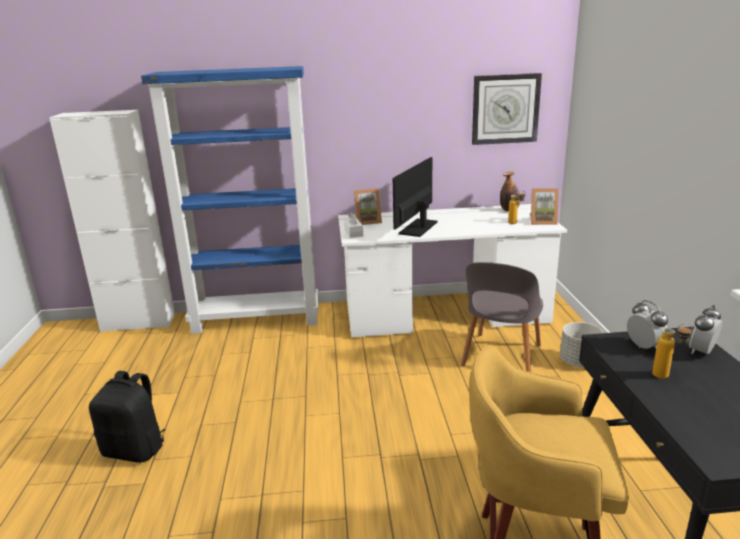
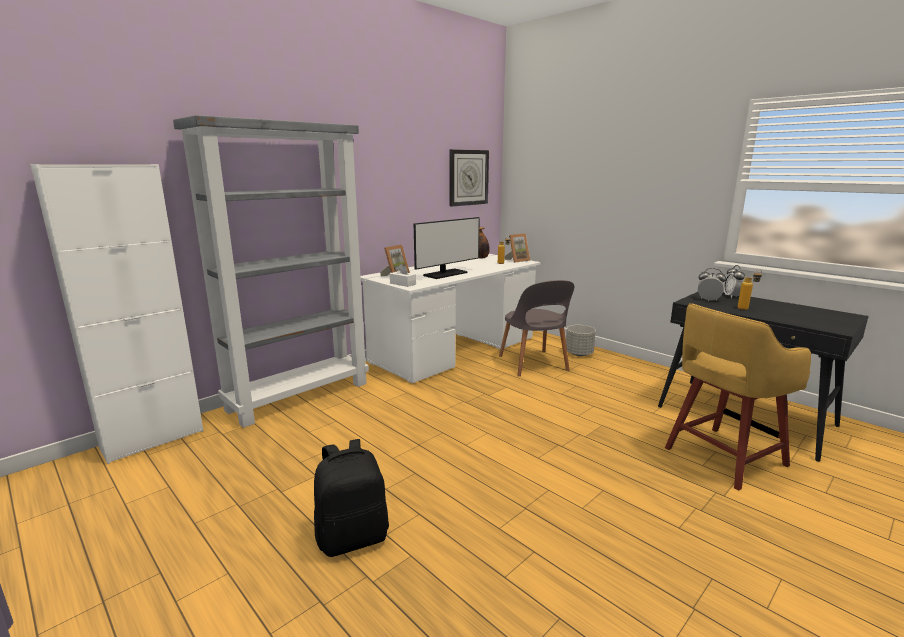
camera: 40 degrees left, 5 degrees down
blue bookcase [141,66,319,334] -> grey bookcase [173,115,369,428]
monitor [393,157,437,237] -> monitor turned 120 degrees counterclockwise [414,217,480,279]

